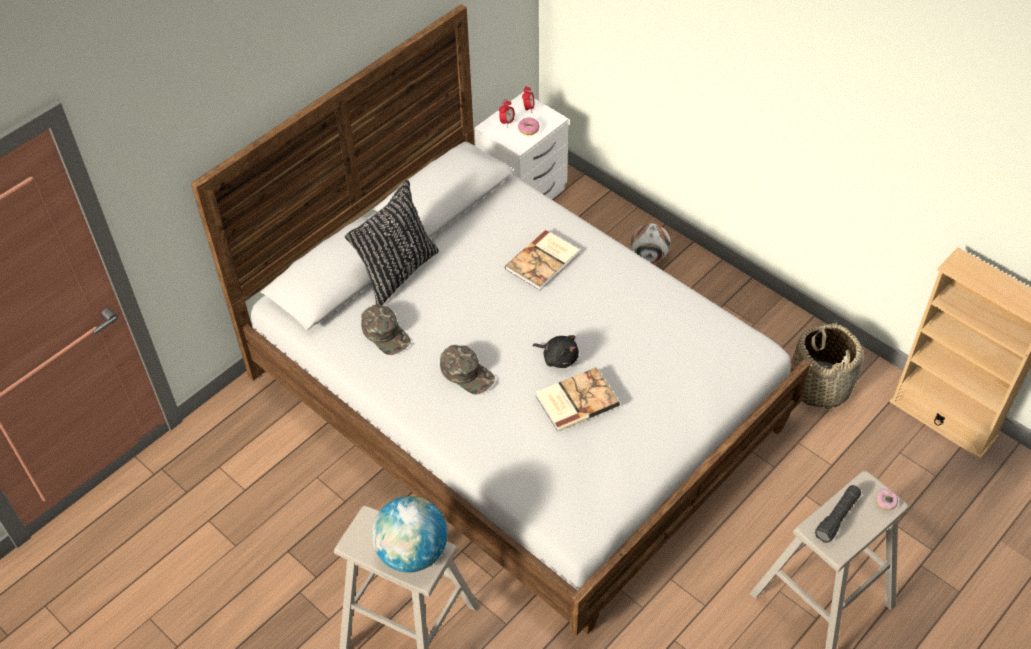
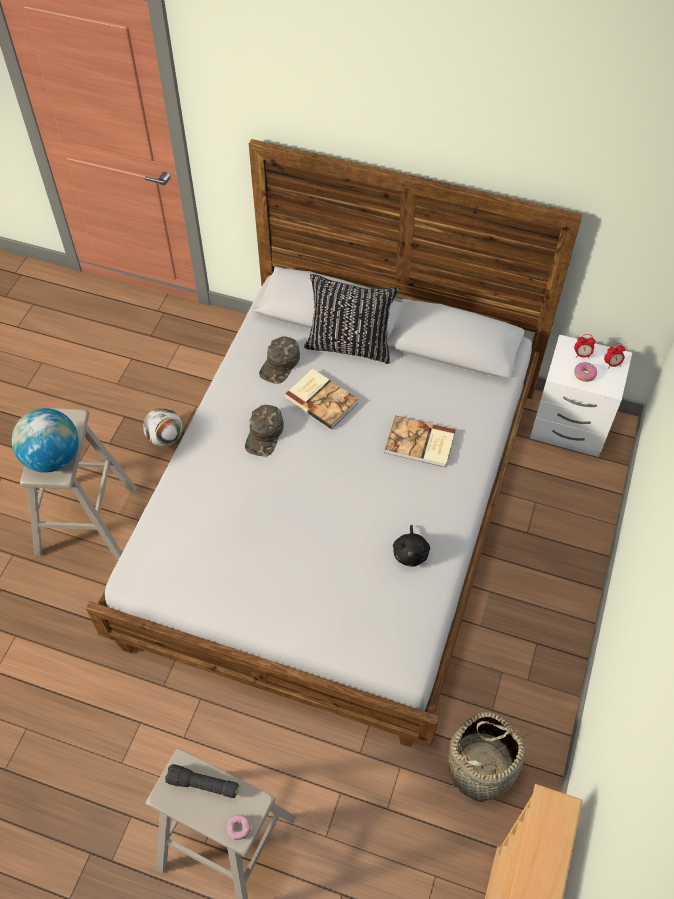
camera: 65 degrees right, 5 degrees up
black plush toy [533,335,579,368] -> black plush toy moved to [393,525,430,567]
book [536,367,620,431] -> book moved to [284,369,359,429]
football [631,223,671,263] -> football moved to [143,407,182,446]

